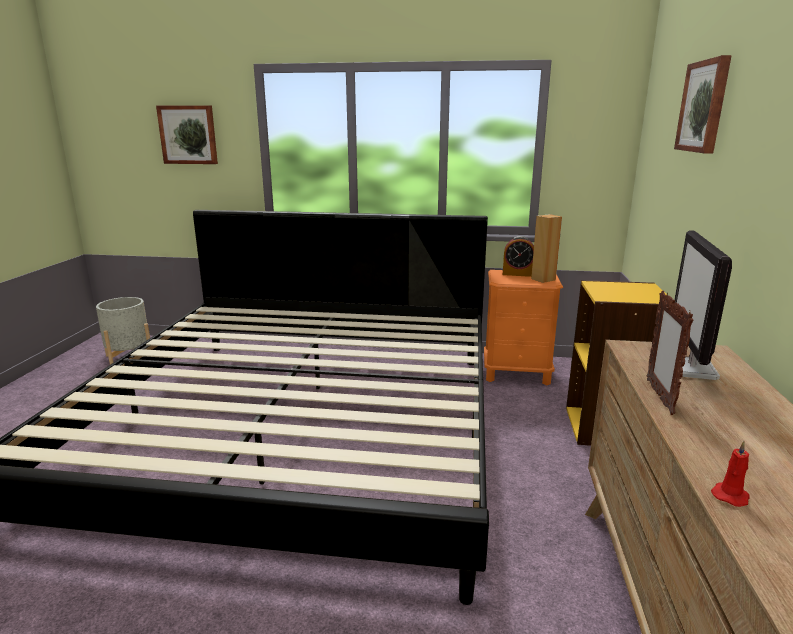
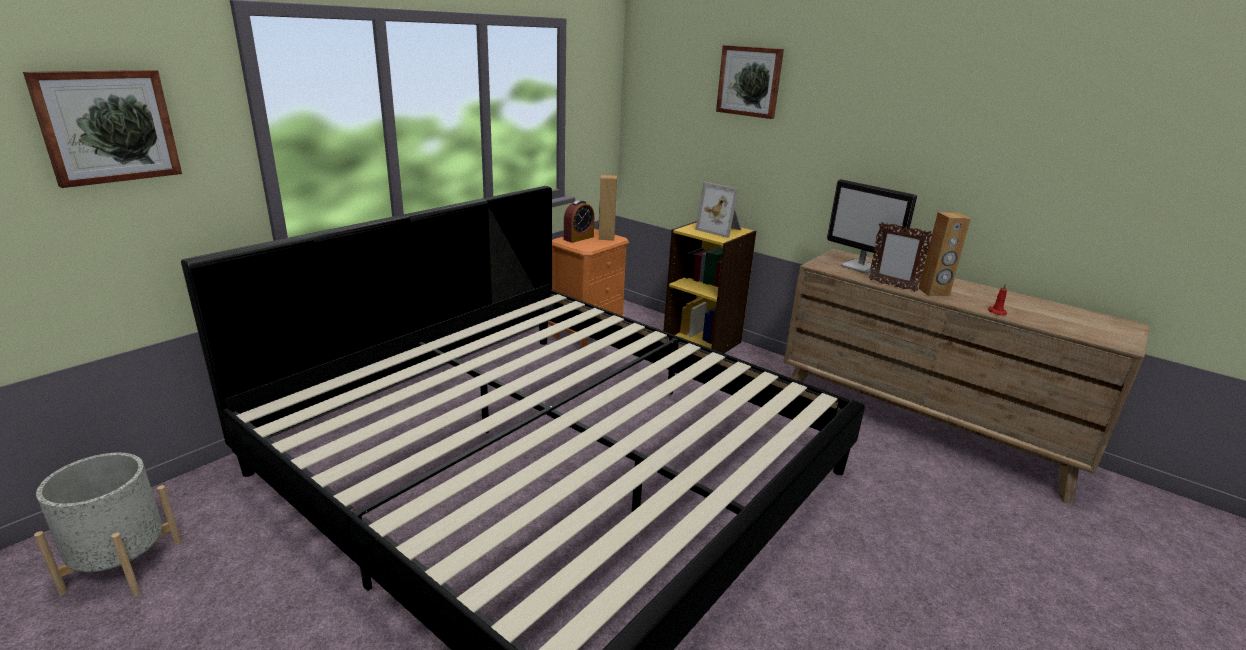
camera: 60 degrees left, 5 degrees up
none -> picture frame [695,182,741,238]
none -> brown speaker [919,212,971,296]

